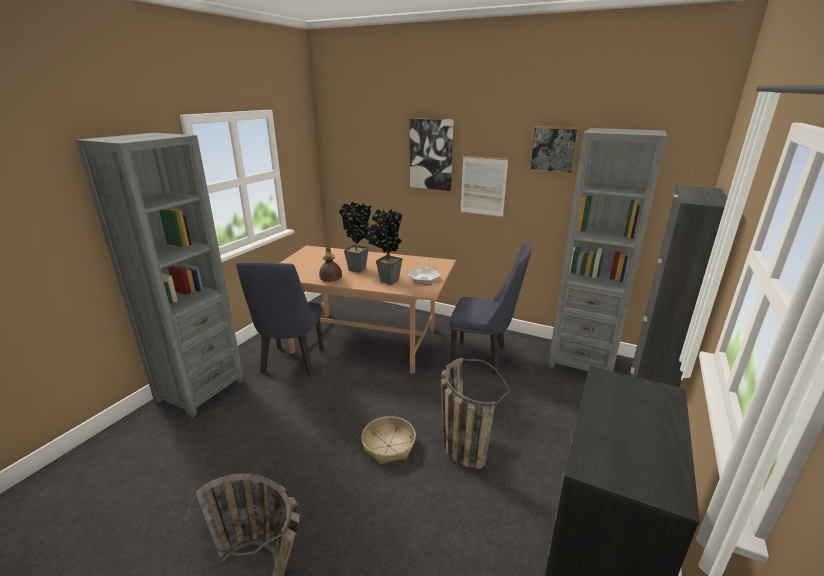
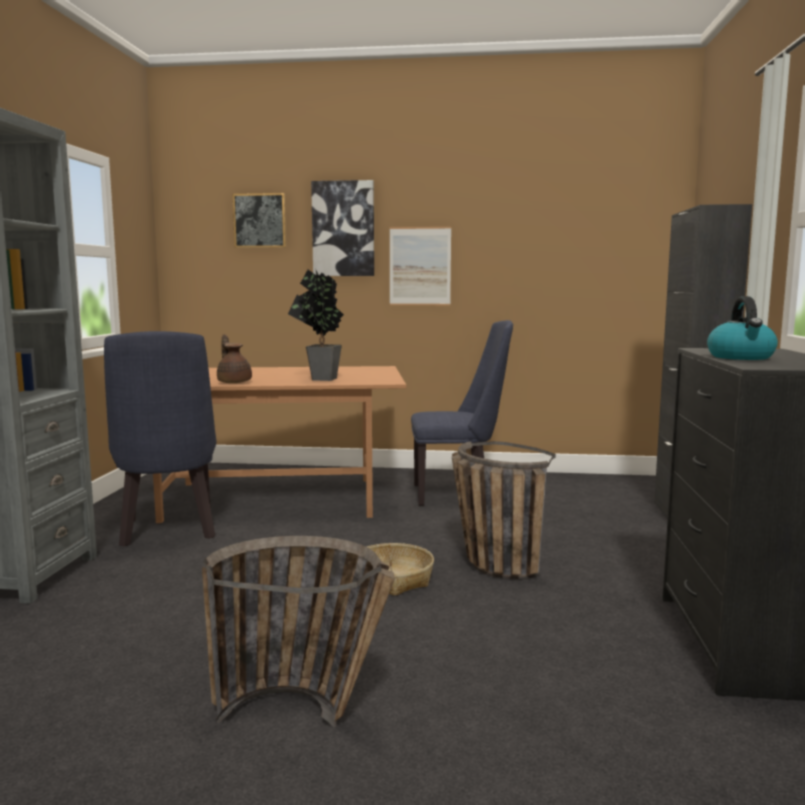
camera: 20 degrees left, 15 degrees down
potted plant [339,202,371,272] -> none
frying pan [408,259,441,284] -> none
picture [529,126,579,174] -> picture moved to [233,193,286,248]
grey bookcase [548,128,667,371] -> none
none -> kettle [707,296,778,360]

